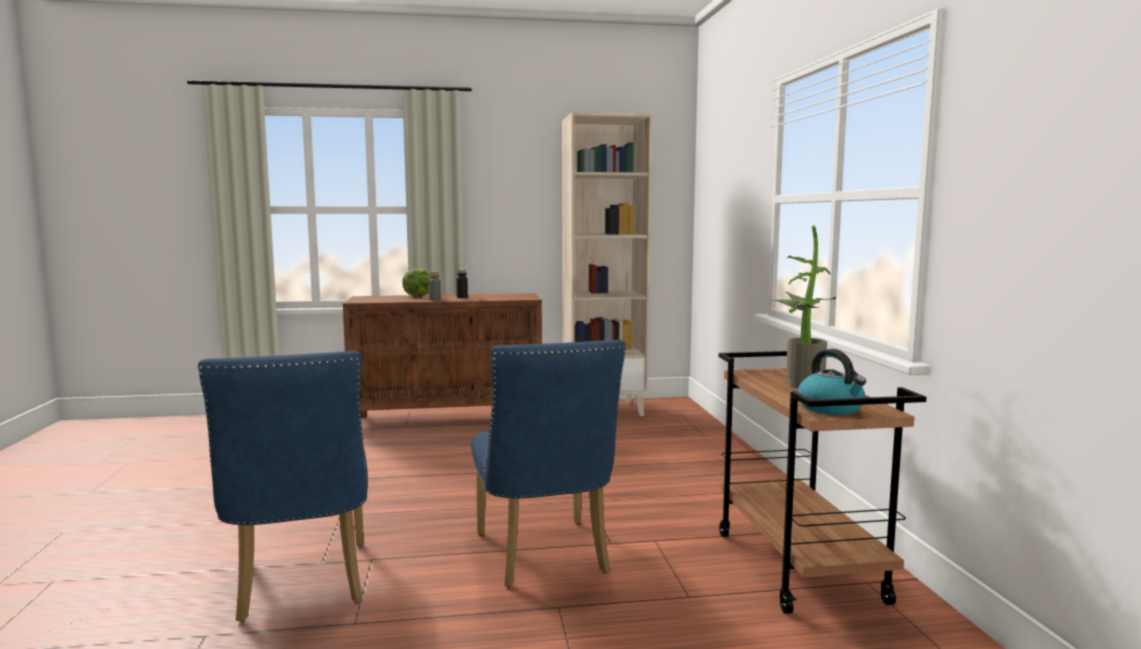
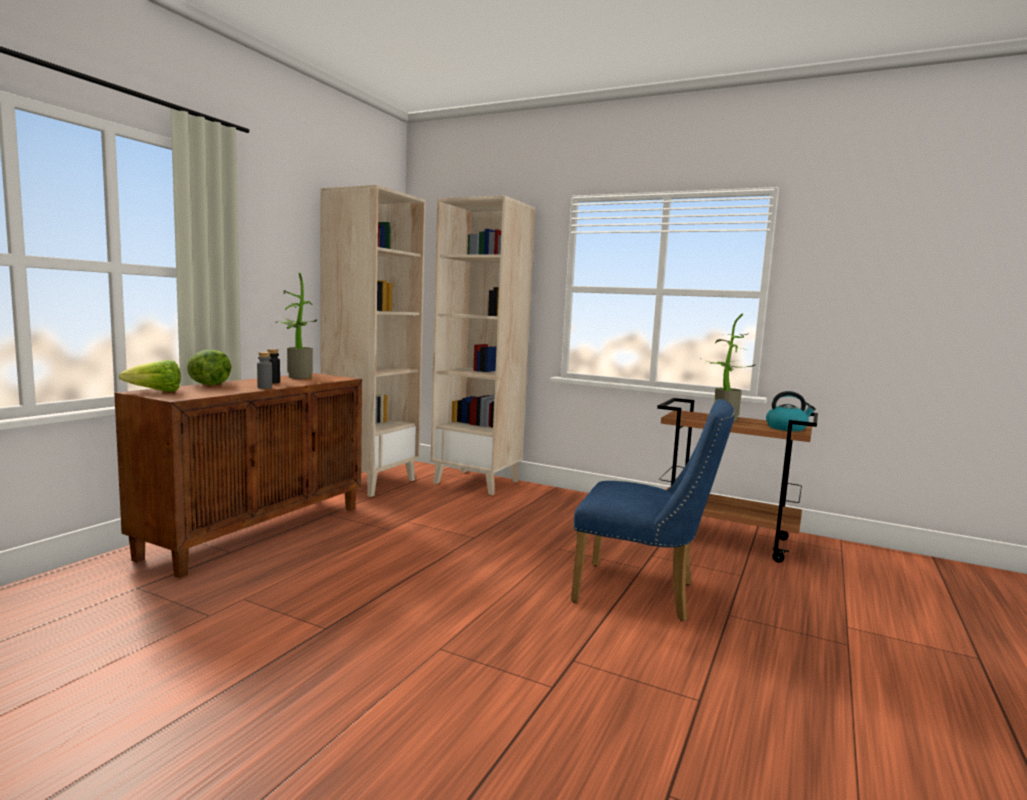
camera: 55 degrees left, 0 degrees up
blue chair [198,351,368,622] -> none
none -> lettuce [119,360,181,392]
none -> potted plant [277,273,317,379]
none -> beige bookcase [430,195,535,495]

